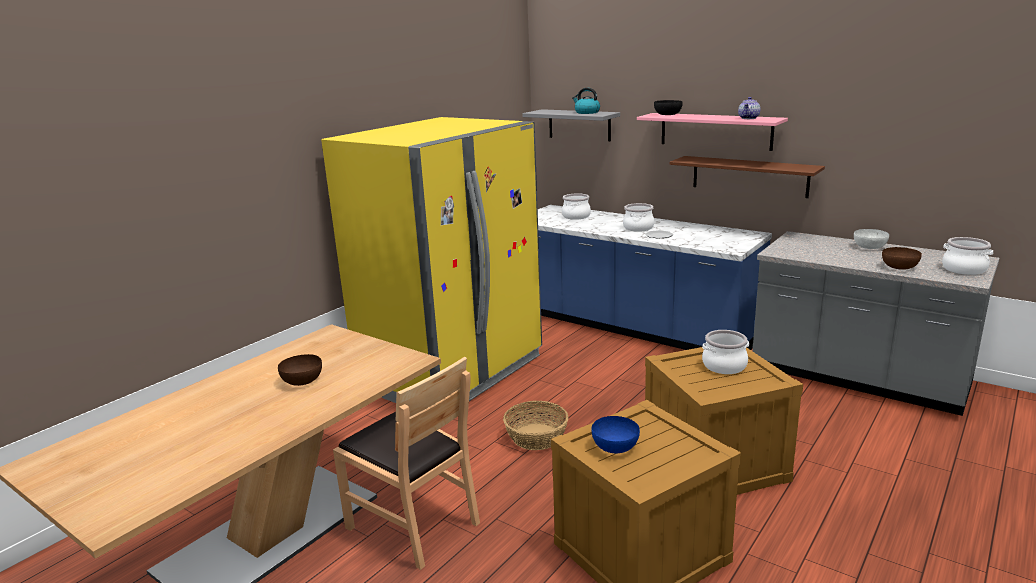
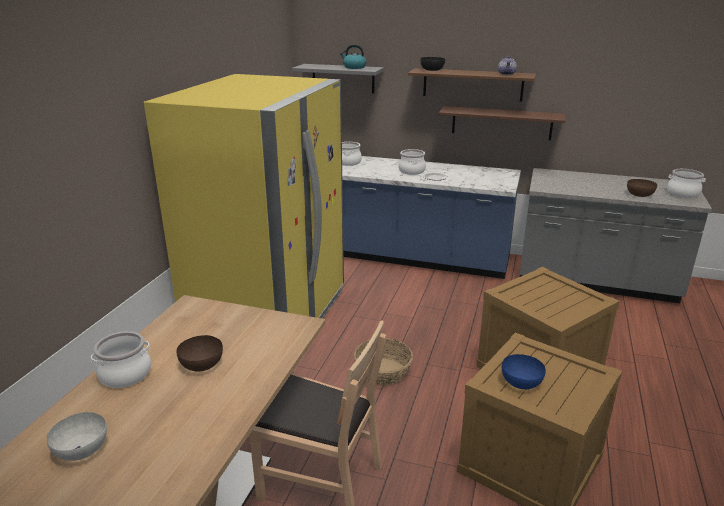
camera: 20 degrees left, 5 degrees up
pink shelf [637,113,788,151] -> brown shelf [408,68,536,102]
cooking pot [702,330,749,374] -> cooking pot moved to [91,331,151,388]
white bowl [854,229,889,249] -> white bowl moved to [47,412,107,461]

